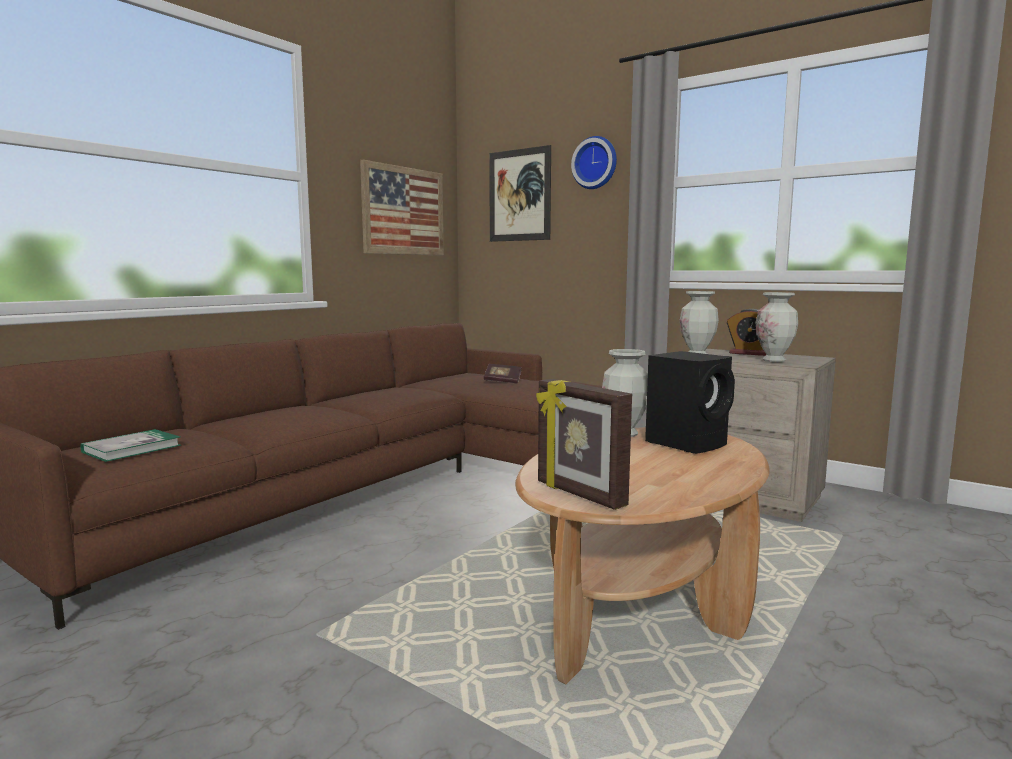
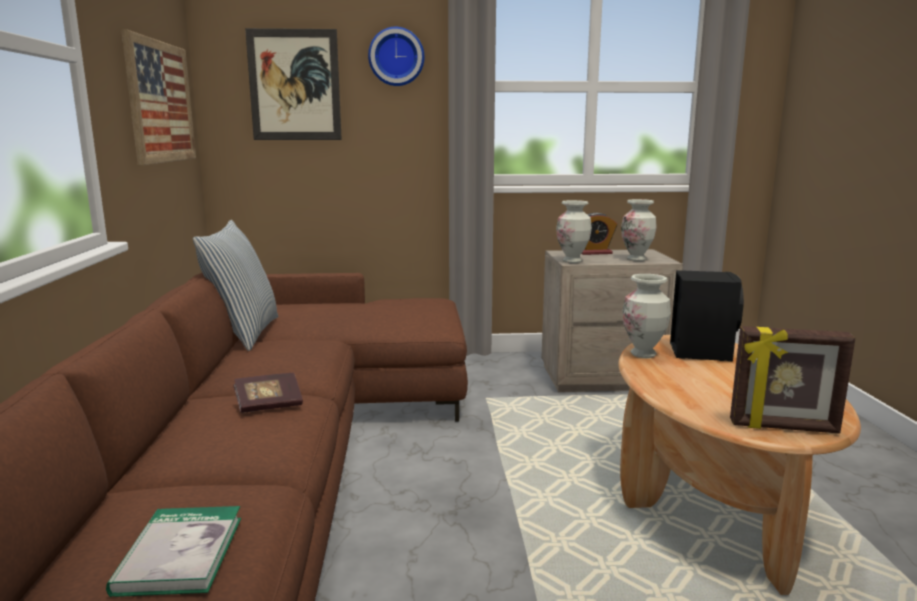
camera: 40 degrees left, 5 degrees up
book [484,364,522,383] -> book moved to [233,373,303,413]
none -> pillow [193,220,278,351]

